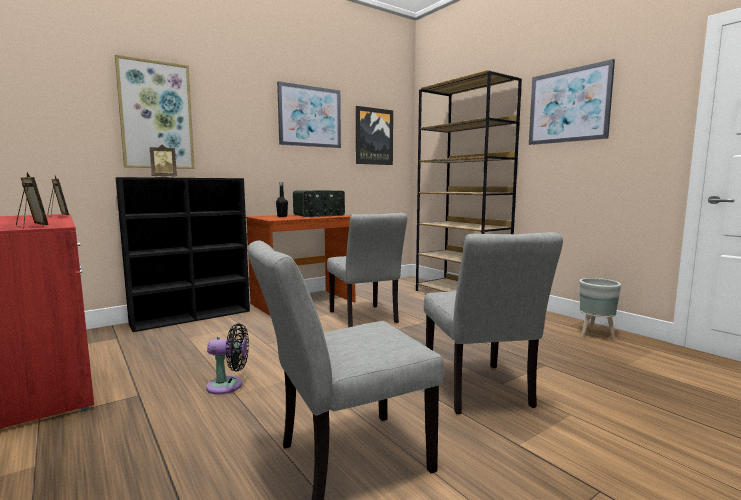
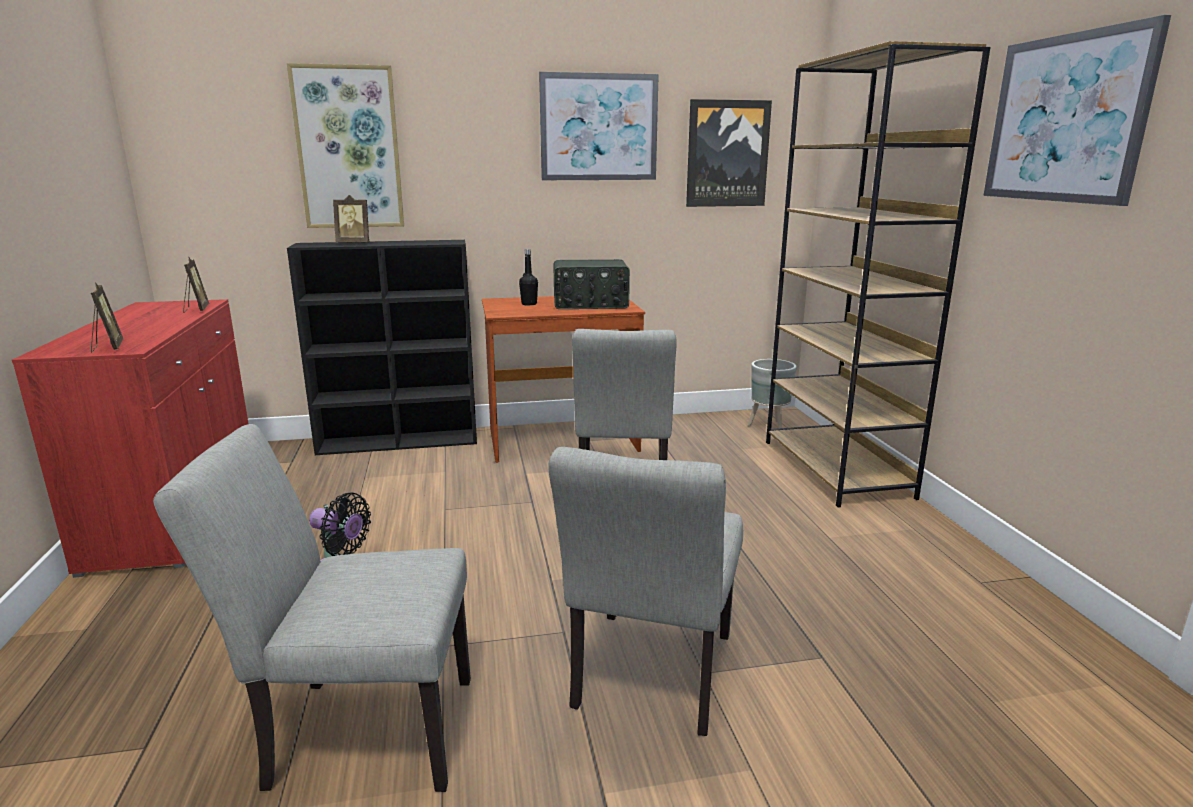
camera: 25 degrees right, 10 degrees up
grey planter [579,278,621,340] -> grey planter moved to [748,359,797,429]

